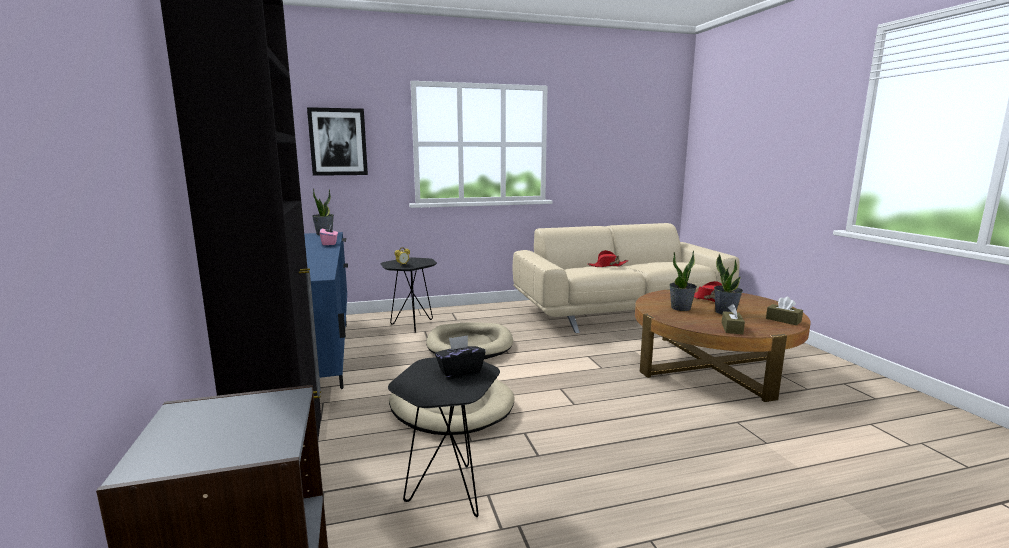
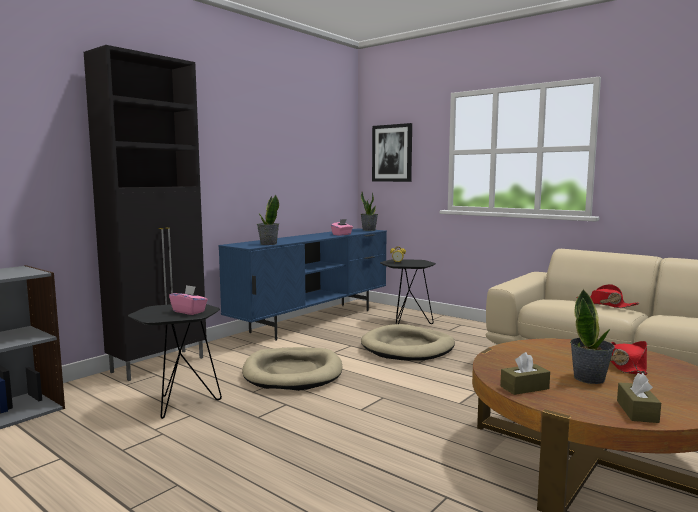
camera: 55 degrees right, 5 degrees down
black tissue box [435,335,486,378] -> pink tissue box [169,285,208,315]
potted plant [669,251,697,311] -> potted plant moved to [257,195,279,245]

